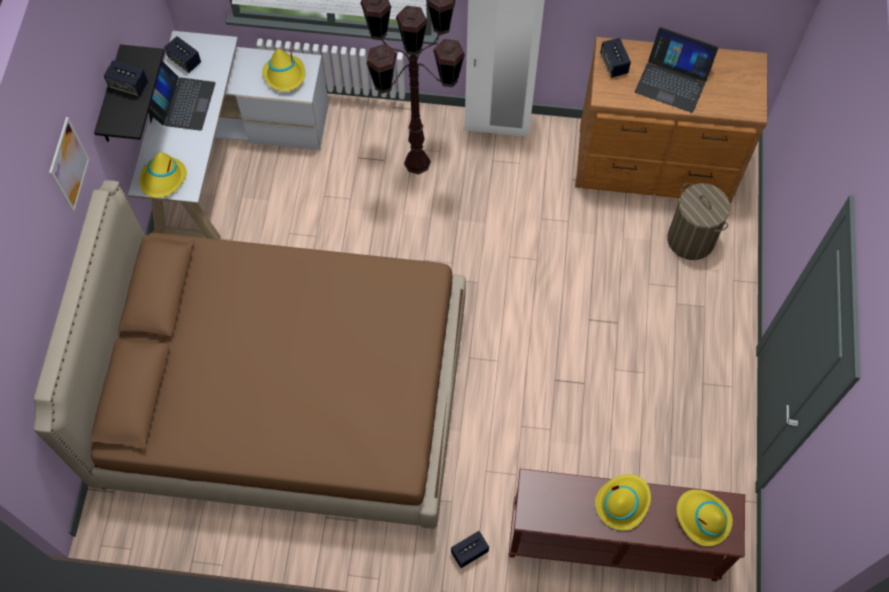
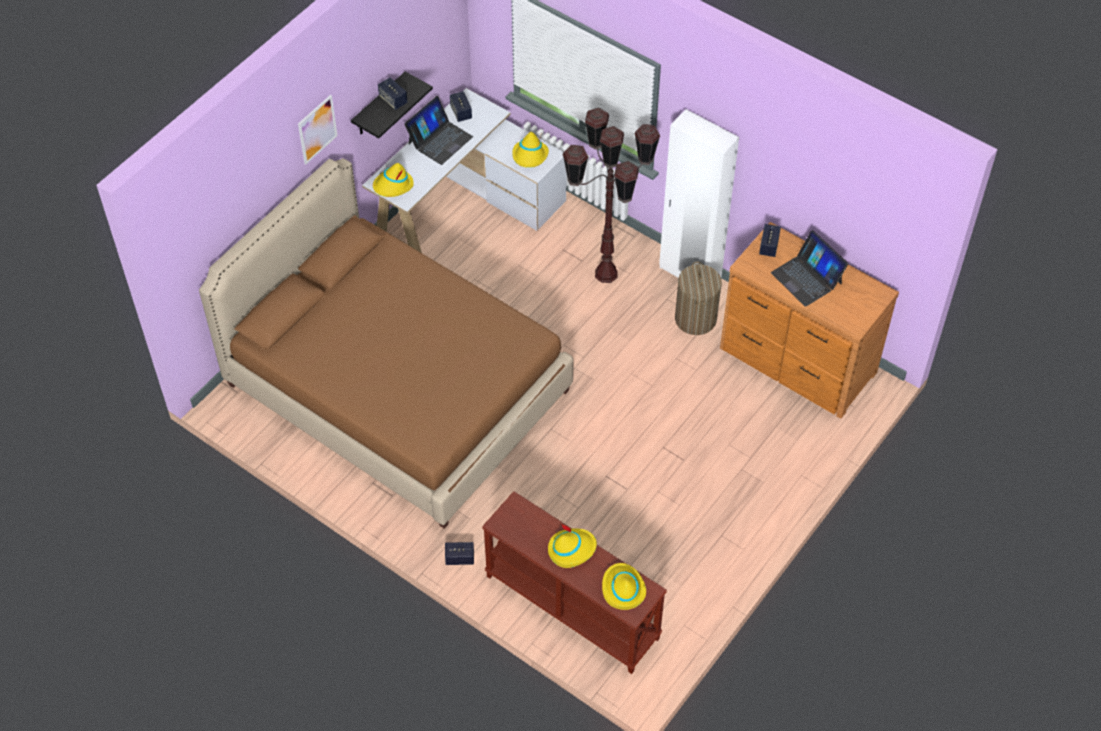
camera: 30 degrees right, 10 degrees down
laundry basket [667,183,730,260] -> laundry basket moved to [675,262,722,335]

